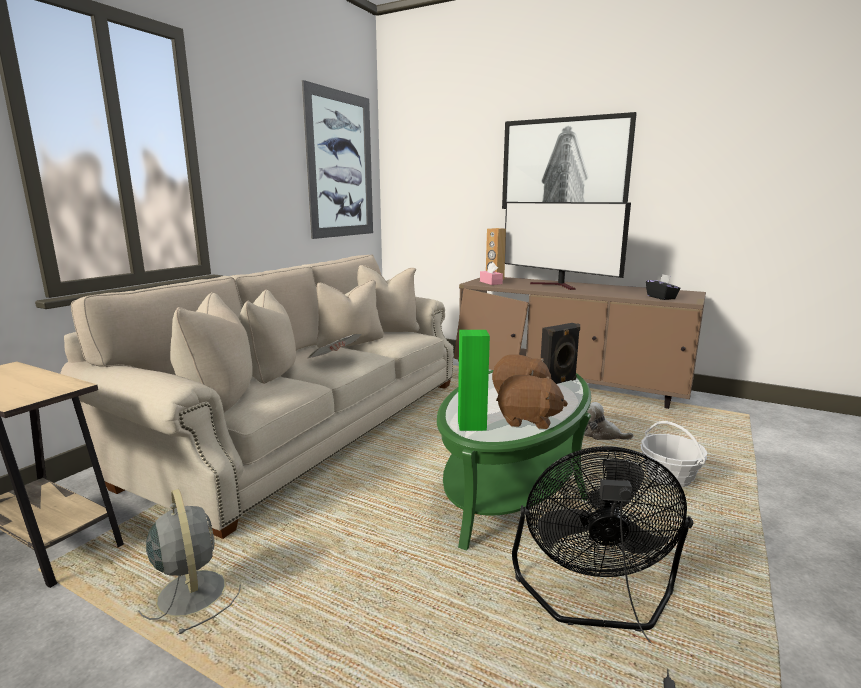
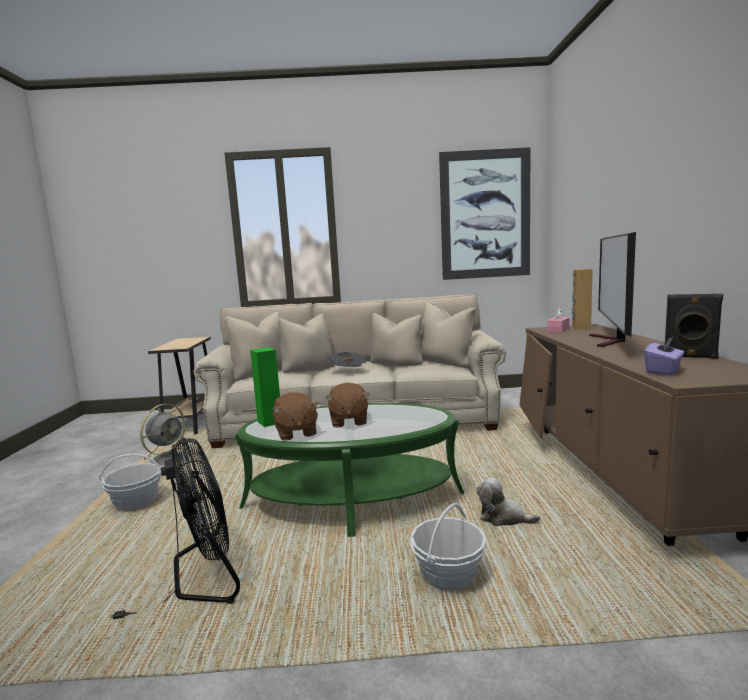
camera: 60 degrees right, 5 degrees down
picture [502,112,637,209] -> none
black speaker [541,323,580,384] -> black speaker moved to [665,294,723,359]
plush toy [584,402,633,440] -> plush toy turned 60 degrees counterclockwise [477,477,540,526]
black tissue box [646,274,680,300] -> purple tissue box [644,336,684,375]
none -> basket [99,454,161,511]

